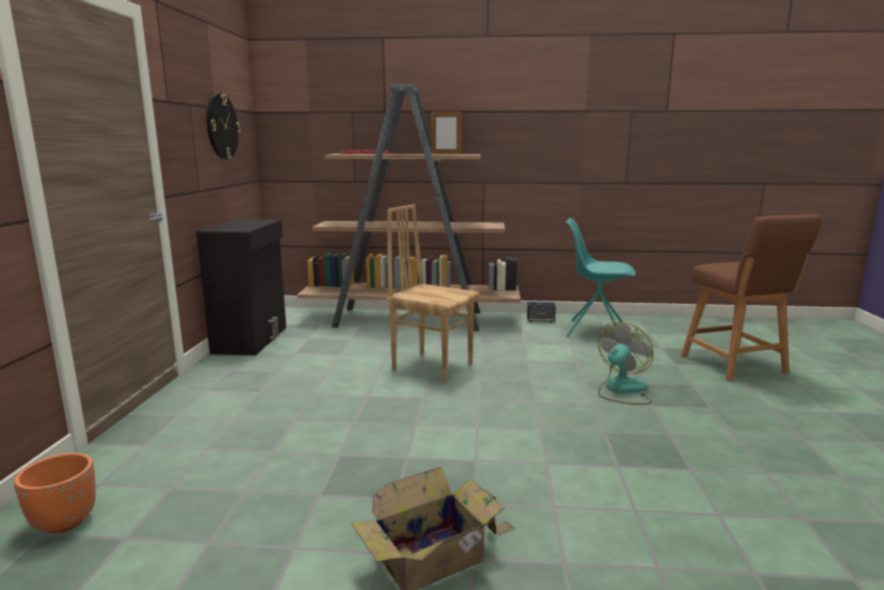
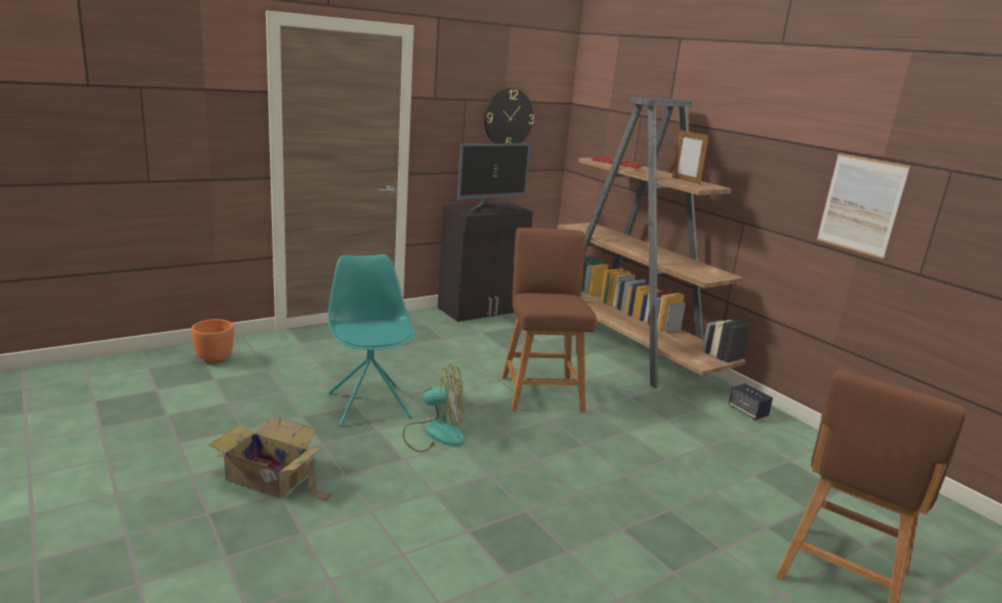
camera: 50 degrees right, 5 degrees up
brown chair [386,205,480,383] -> brown stool [502,228,596,412]
turquoise chair [566,218,636,336] -> turquoise chair moved to [328,254,415,427]
fan [598,322,653,405] -> fan moved to [403,364,465,452]
none -> monitor [457,144,531,212]
none -> picture [817,153,910,259]

